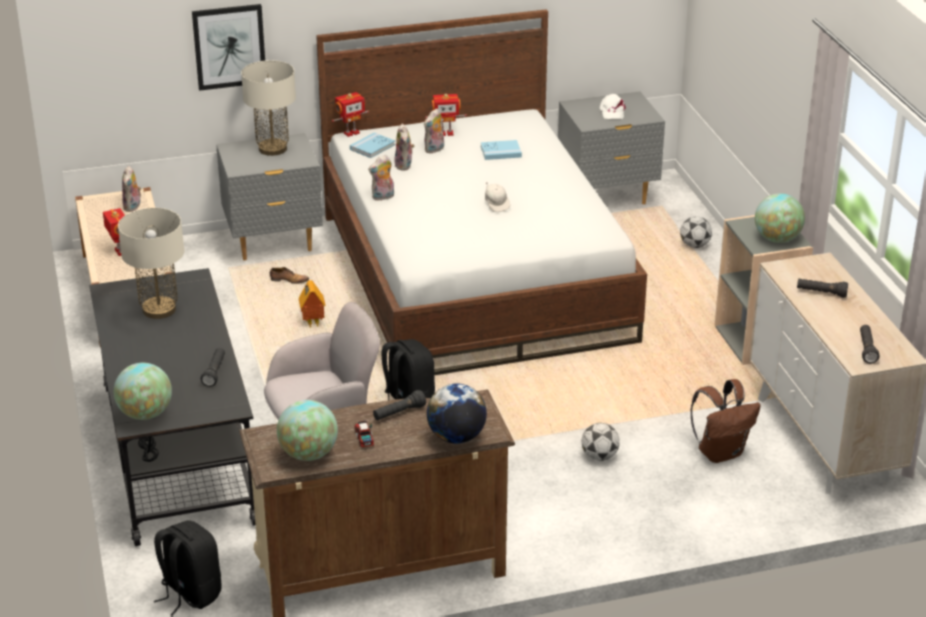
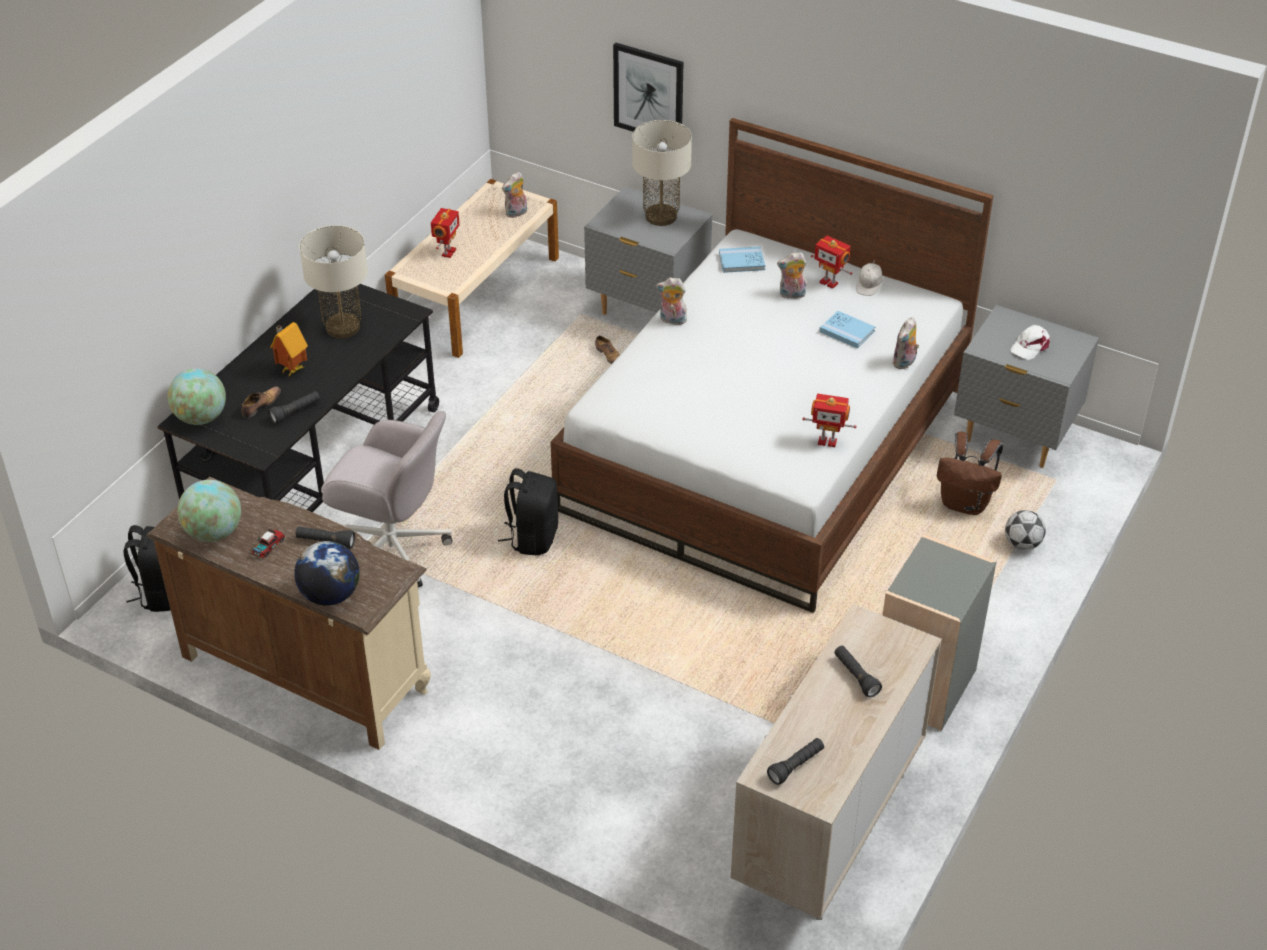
camera: 45 degrees right, 10 degrees up
toy house [299,280,325,328] -> toy house moved to [270,322,308,376]
toy robot [332,92,369,137] -> toy robot moved to [802,394,857,447]
plush toy [394,124,414,171] -> plush toy moved to [892,317,919,369]
white cap [485,183,510,212] -> white cap moved to [856,260,883,296]
football [582,423,620,461] -> none
brown backpack [690,379,761,463] -> brown backpack moved to [937,432,1003,515]
globe [755,193,805,243] -> none
none -> shoe [241,387,281,418]

